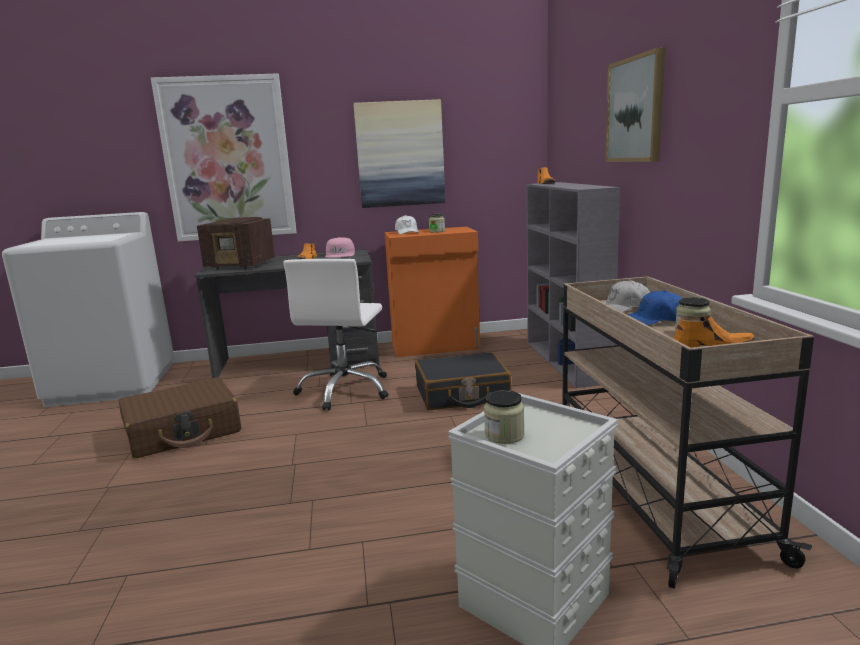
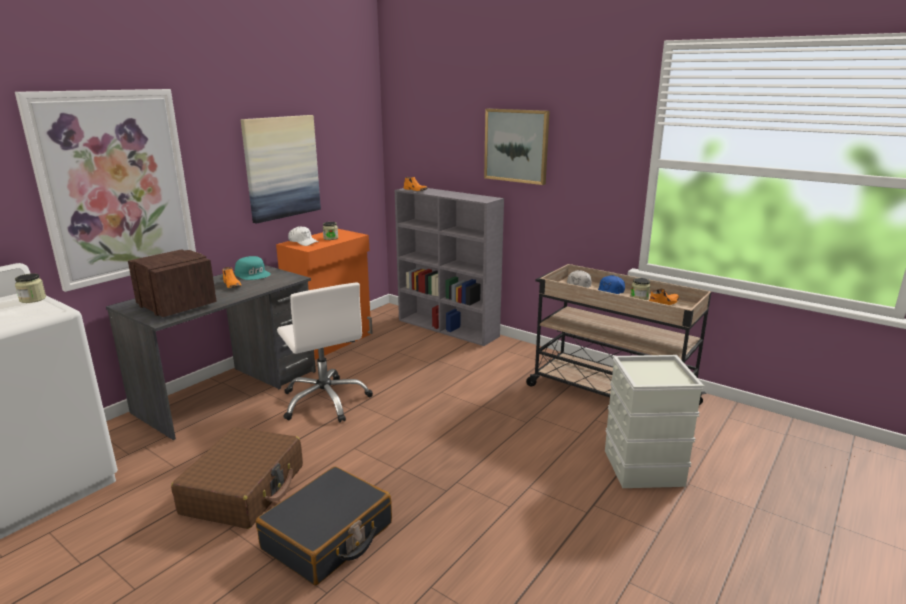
camera: 45 degrees left, 5 degrees up
radio [197,217,275,270] -> radio turned 105 degrees counterclockwise [128,249,217,317]
pink cap [325,237,355,258] -> turquoise cap [235,256,271,280]
black suitcase [415,352,512,410] -> black suitcase moved to [256,466,392,585]
jar [484,390,524,444] -> jar moved to [15,273,46,303]

